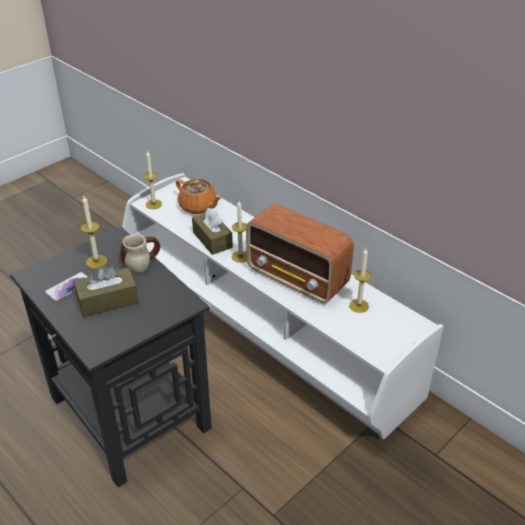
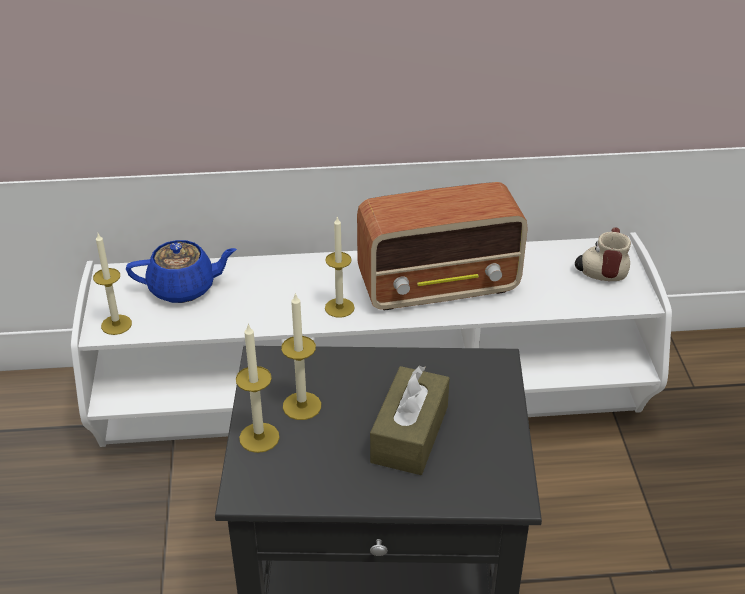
camera: 50 degrees left, 0 degrees up
phone [44,272,88,302] -> none
mug [120,234,160,273] -> mug moved to [575,227,631,281]
orange teapot [176,179,221,214] -> blue teapot [126,240,237,303]
brown tissue box [192,208,233,255] -> none
candle [349,249,371,313] -> candle moved to [236,323,280,453]

